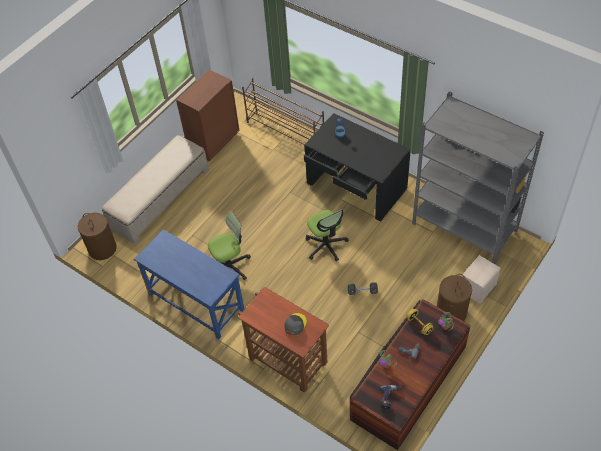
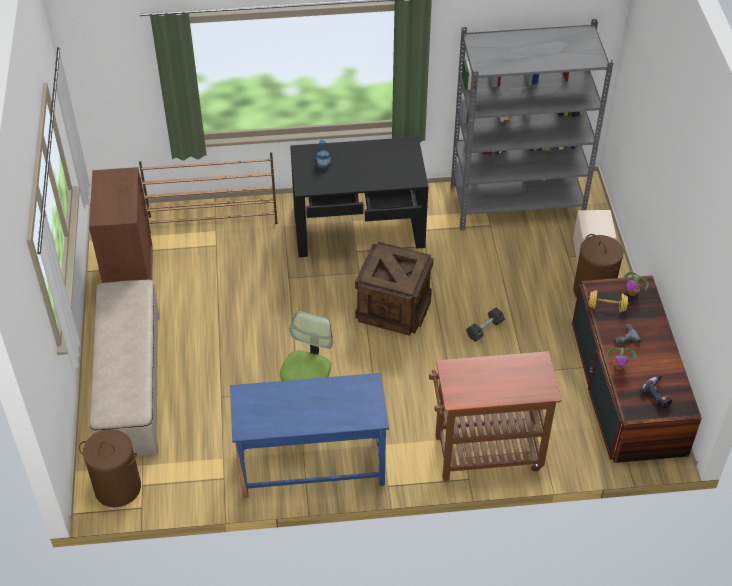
camera: 45 degrees left, 5 degrees down
grey cap [284,313,307,335] -> none
office chair [306,209,349,261] -> crate [355,242,433,336]

